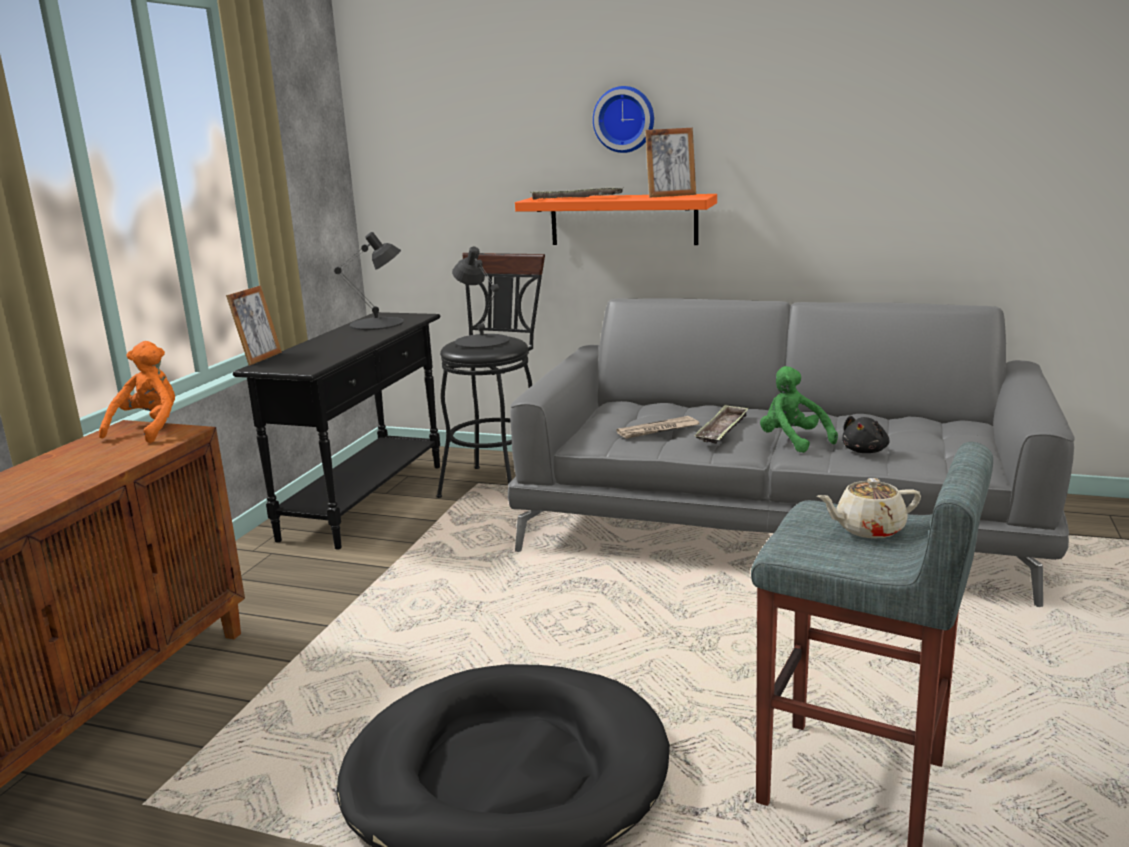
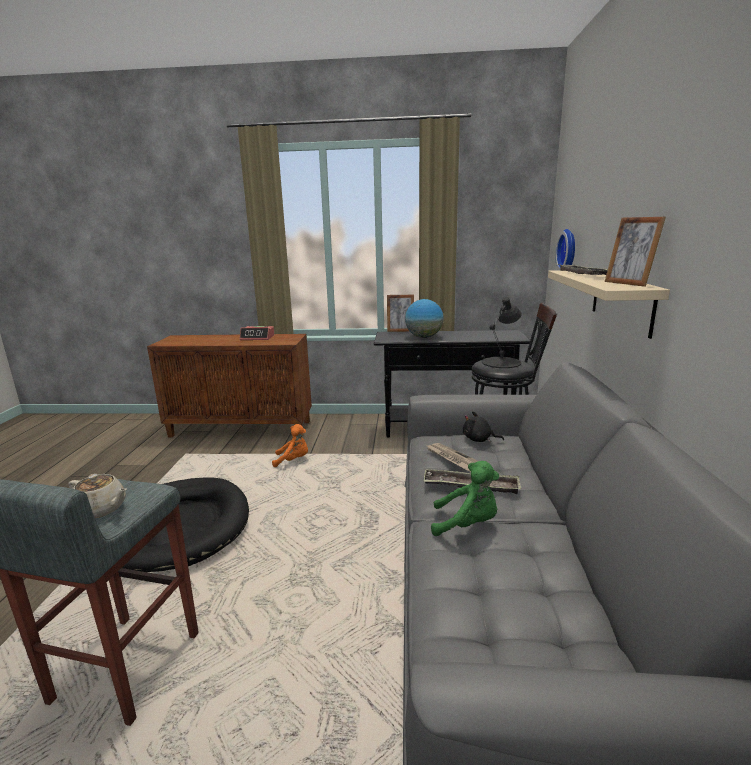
camera: 75 degrees right, 0 degrees up
orange plush toy [99,341,175,443] -> orange plush toy moved to [272,424,308,467]
black table lamp [334,232,404,330] -> none
orange shelf [515,194,717,245] -> beige shelf [548,270,670,339]
wall clock [593,86,654,153] -> wall clock moved to [555,229,575,270]
green plush toy [760,366,838,453] -> green plush toy turned 60 degrees clockwise [431,461,499,536]
beige teapot [817,478,921,539] -> beige teapot turned 135 degrees clockwise [68,474,127,518]
black plush toy [842,416,890,453] -> black plush toy moved to [463,411,504,442]
none -> alarm clock [240,326,274,340]
none -> globe [405,299,444,338]

